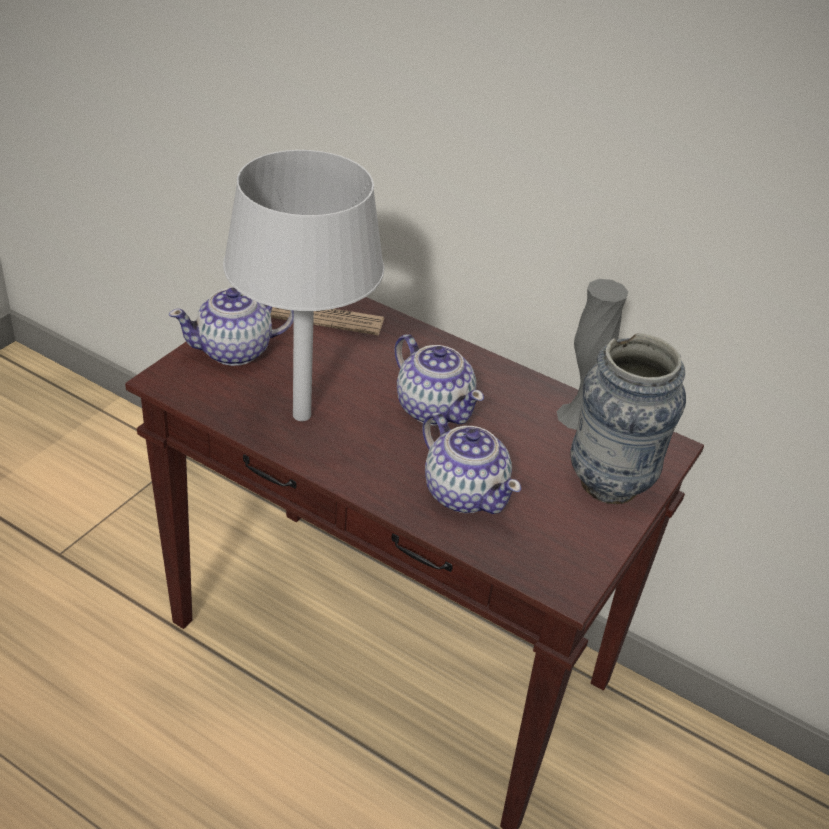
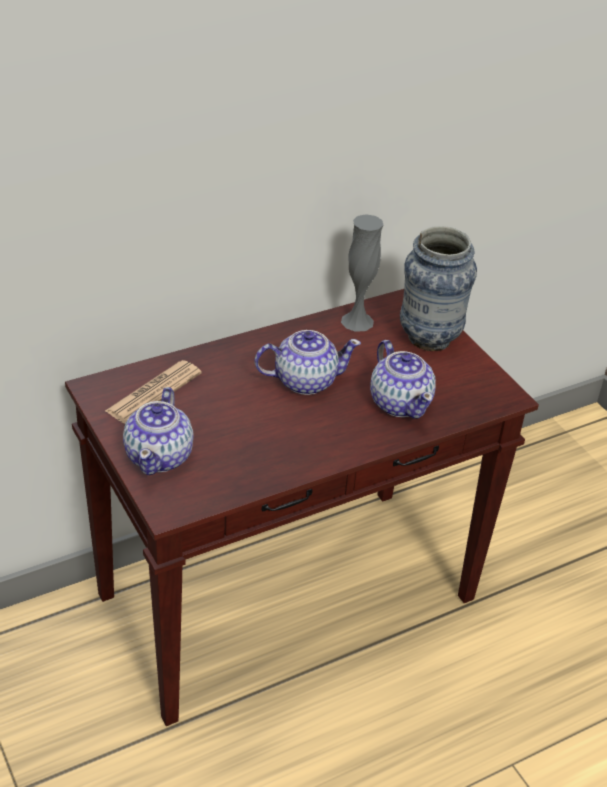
camera: 60 degrees left, 0 degrees up
grey table lamp [223,150,384,421] -> none
teapot [422,412,521,514] -> teapot turned 75 degrees clockwise [370,340,436,419]

